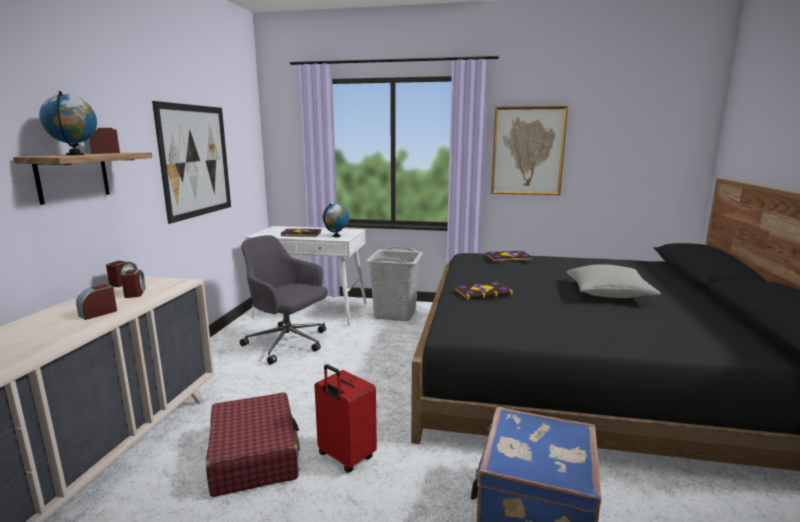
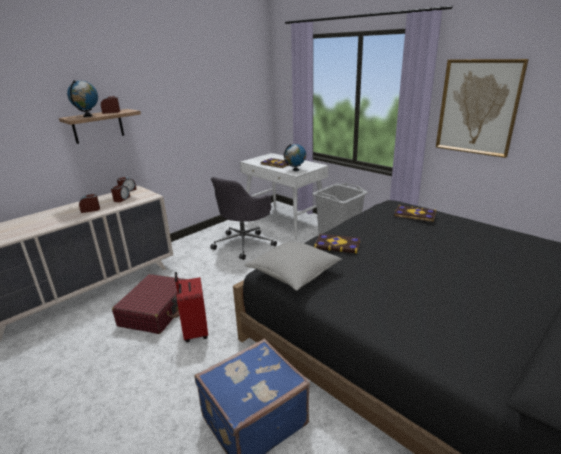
camera: 35 degrees right, 10 degrees up
picture [152,101,231,224] -> none
grey office chair [240,235,328,365] -> grey office chair turned 120 degrees counterclockwise [210,177,277,260]
grey pillow [566,264,661,298] -> grey pillow moved to [245,242,342,291]

